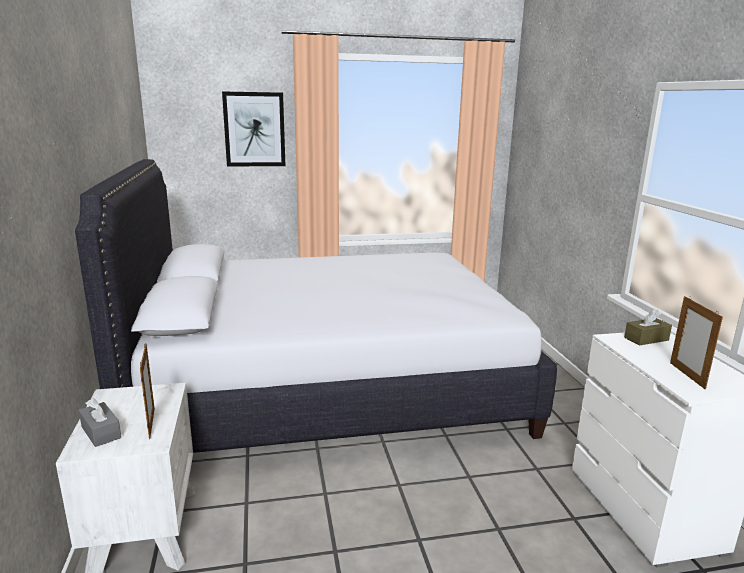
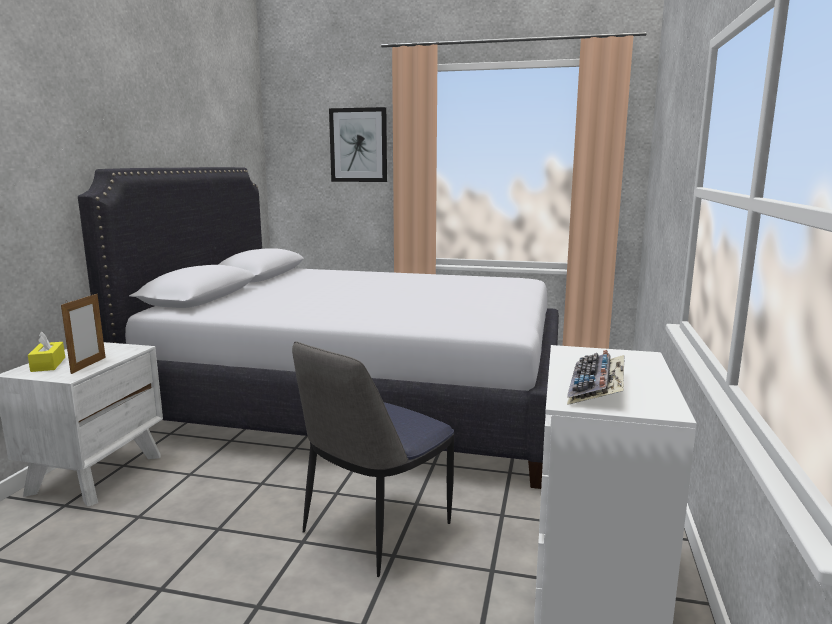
camera: 25 degrees right, 5 degrees down
grey tissue box [79,398,121,447] -> yellow tissue box [28,331,65,372]
brown tissue box [624,309,672,346] -> none
picture frame [670,296,723,389] -> keyboard [567,350,624,405]
none -> chair [292,341,454,577]

